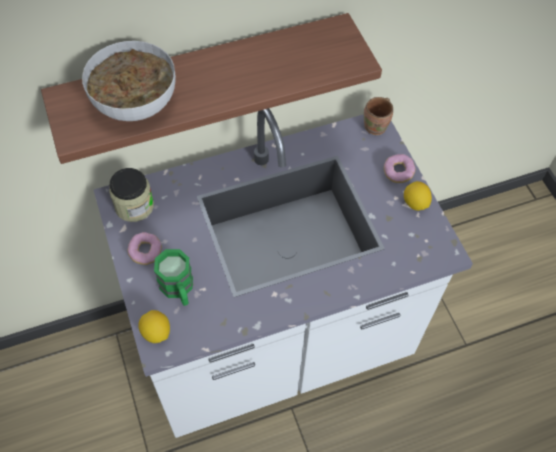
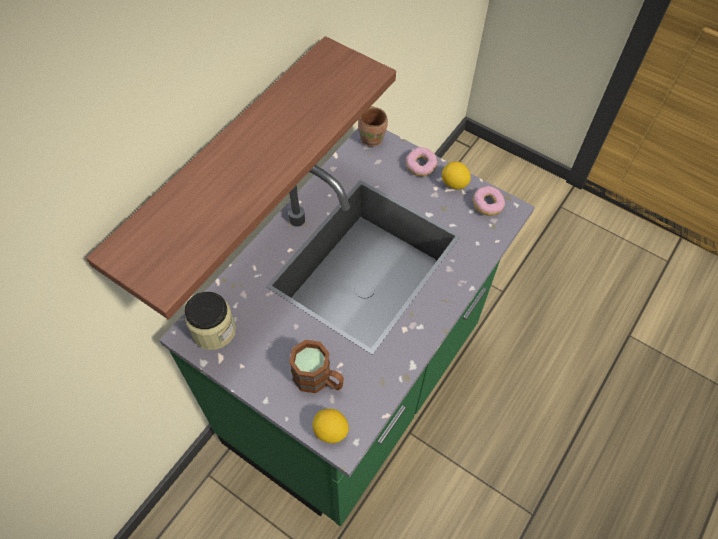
camera: 35 degrees left, 0 degrees up
bowl [82,41,176,121] -> none
white counter [94,108,473,438] -> green counter [159,128,535,526]
donut [127,232,162,265] -> donut moved to [473,186,505,216]
green mug [154,249,193,306] -> brown mug [289,340,344,393]

